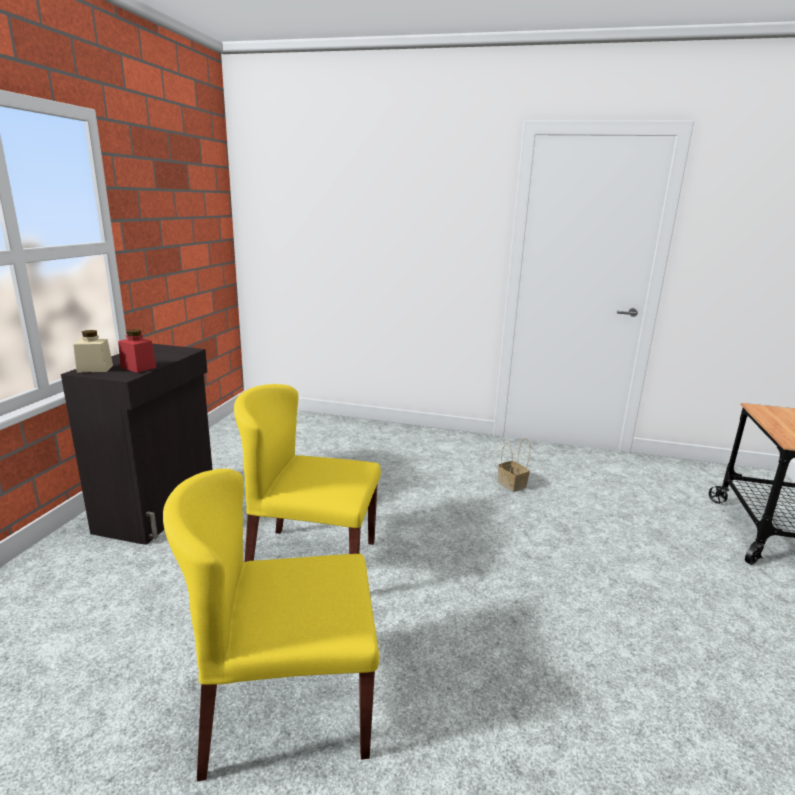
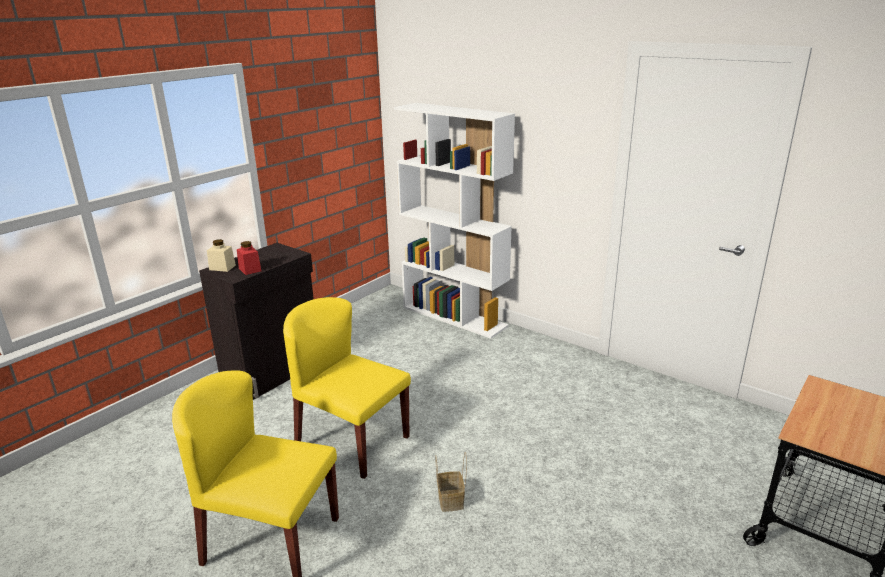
camera: 25 degrees right, 5 degrees up
basket [498,438,530,492] -> basket moved to [435,452,467,512]
none -> white bookcase [394,103,515,339]

